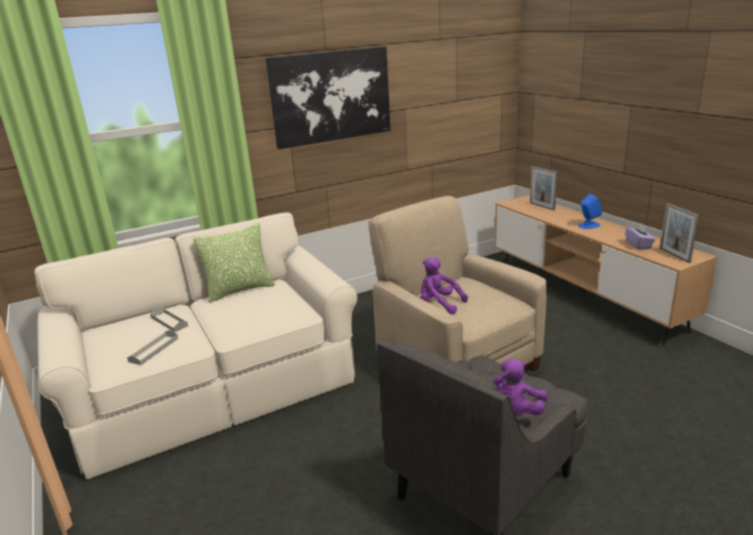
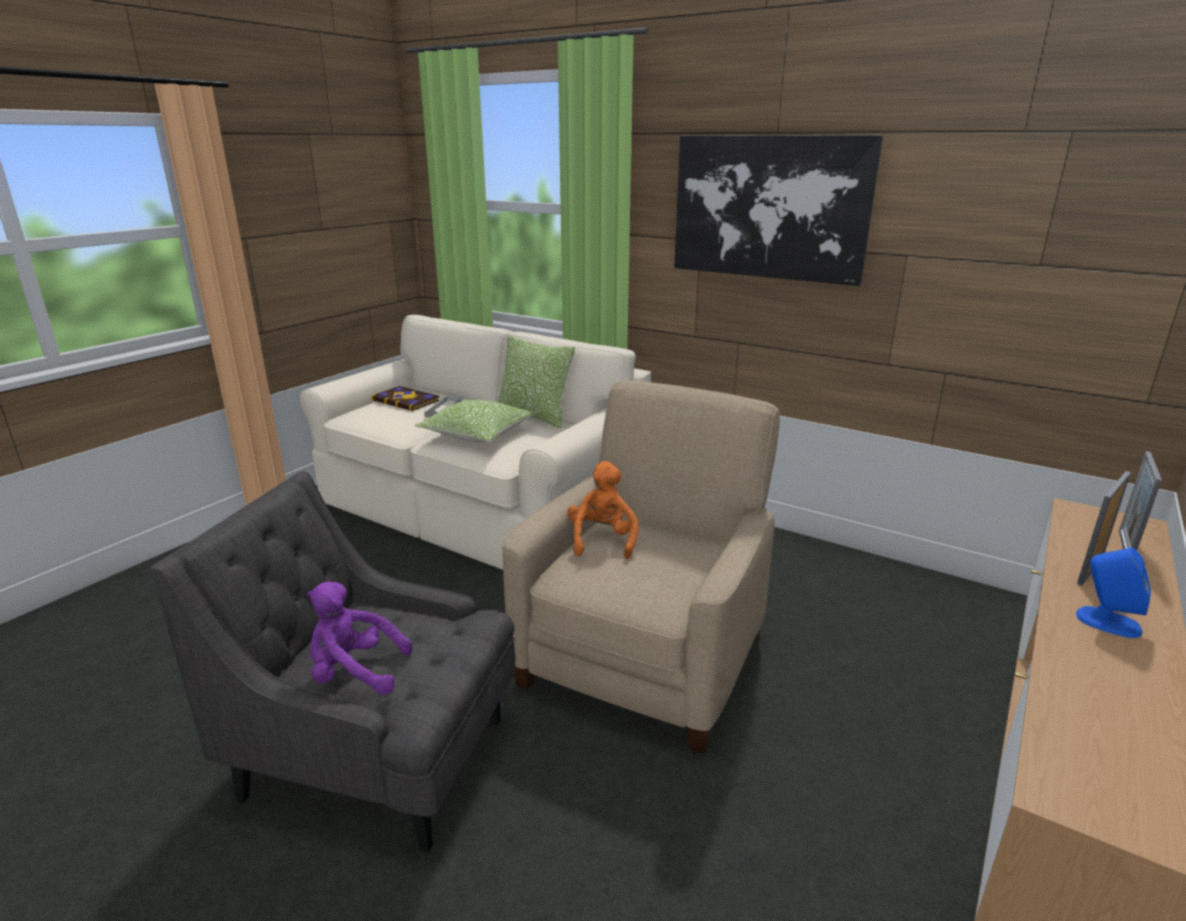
camera: 60 degrees right, 0 degrees up
grey tray [127,330,178,365] -> none
purple plush toy [420,257,468,314] -> orange plush toy [568,461,638,559]
purple tissue box [625,223,655,250] -> none
picture frame [660,203,699,263] -> picture frame moved to [1077,471,1131,586]
none -> book [371,386,439,411]
none -> pillow [415,400,536,443]

